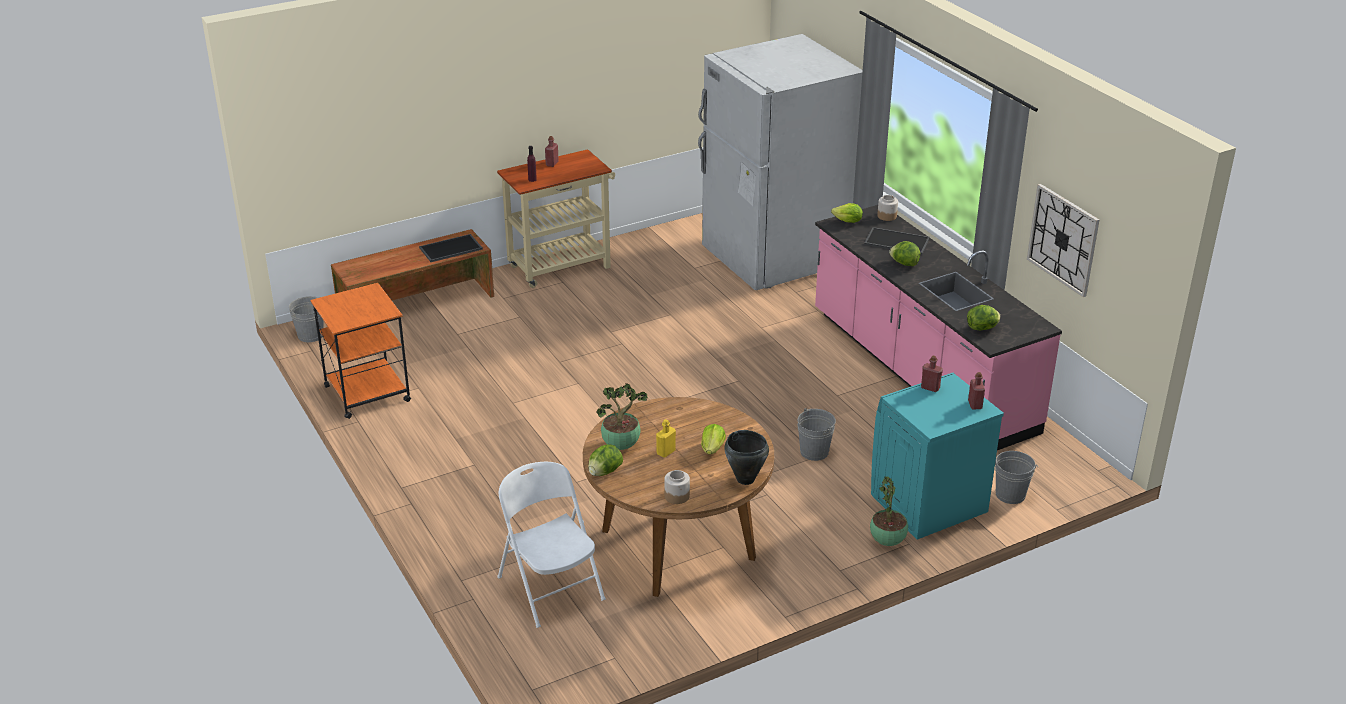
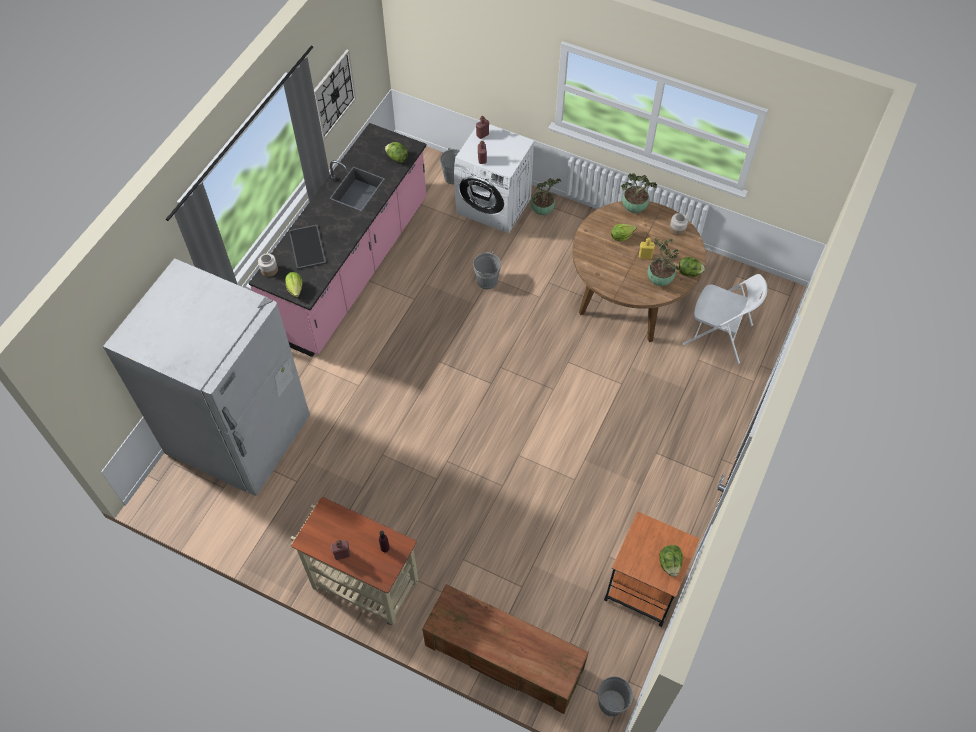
camera: 125 degrees left, 25 degrees up
tray [419,234,483,262] -> none
white chair [497,462,606,628] -> white chair turned 90 degrees counterclockwise [683,274,767,364]
black cooking pot [724,430,769,485] -> potted plant [621,173,658,213]
turquoise washing machine [871,373,1004,539] -> white washing machine [454,125,534,233]
lettuce [889,241,920,266] -> lettuce moved to [659,545,683,577]

